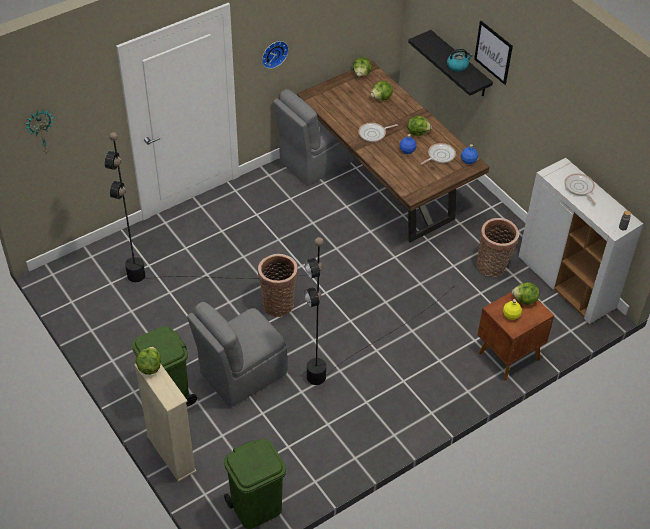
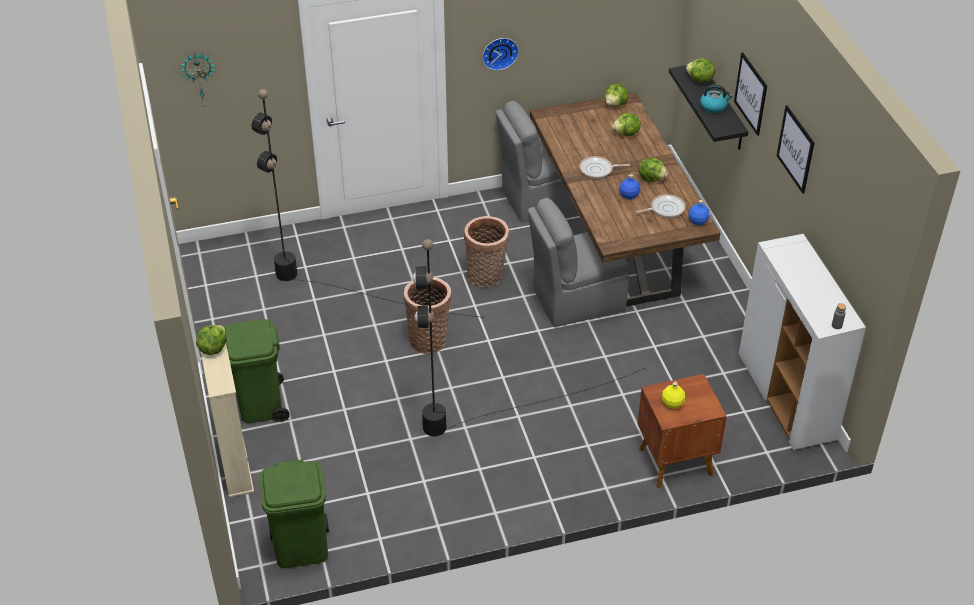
camera: 20 degrees right, 5 degrees down
grey chair [187,302,287,407] -> grey chair moved to [527,198,629,327]
basket [476,218,519,277] -> basket moved to [464,216,509,287]
lettuce [512,282,539,305] -> lettuce moved to [686,58,715,83]
frying pan [564,174,596,205] -> none
none -> picture [777,105,814,194]

